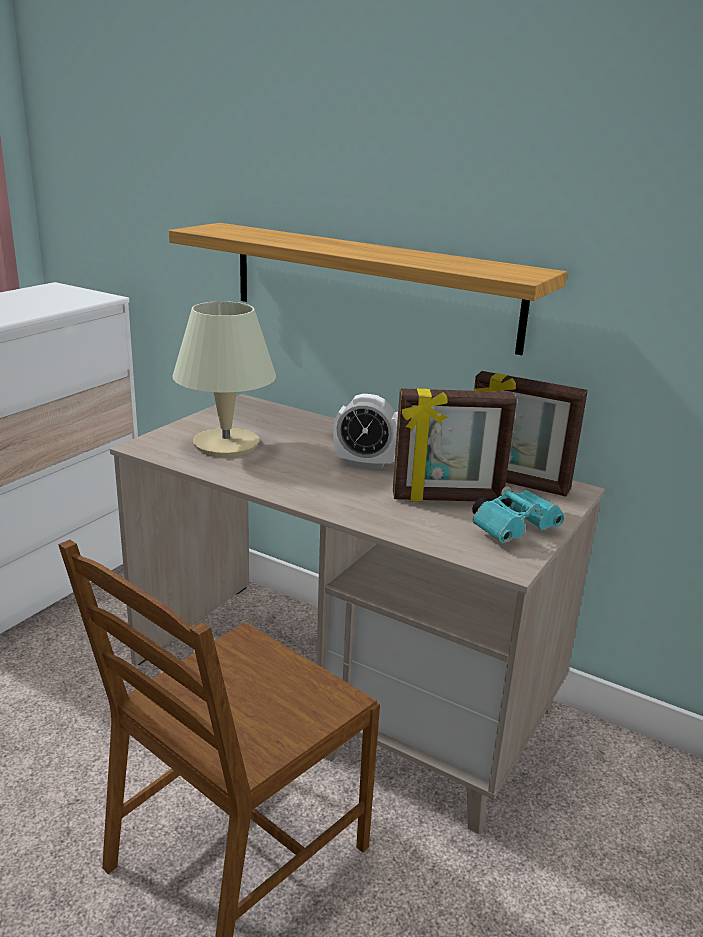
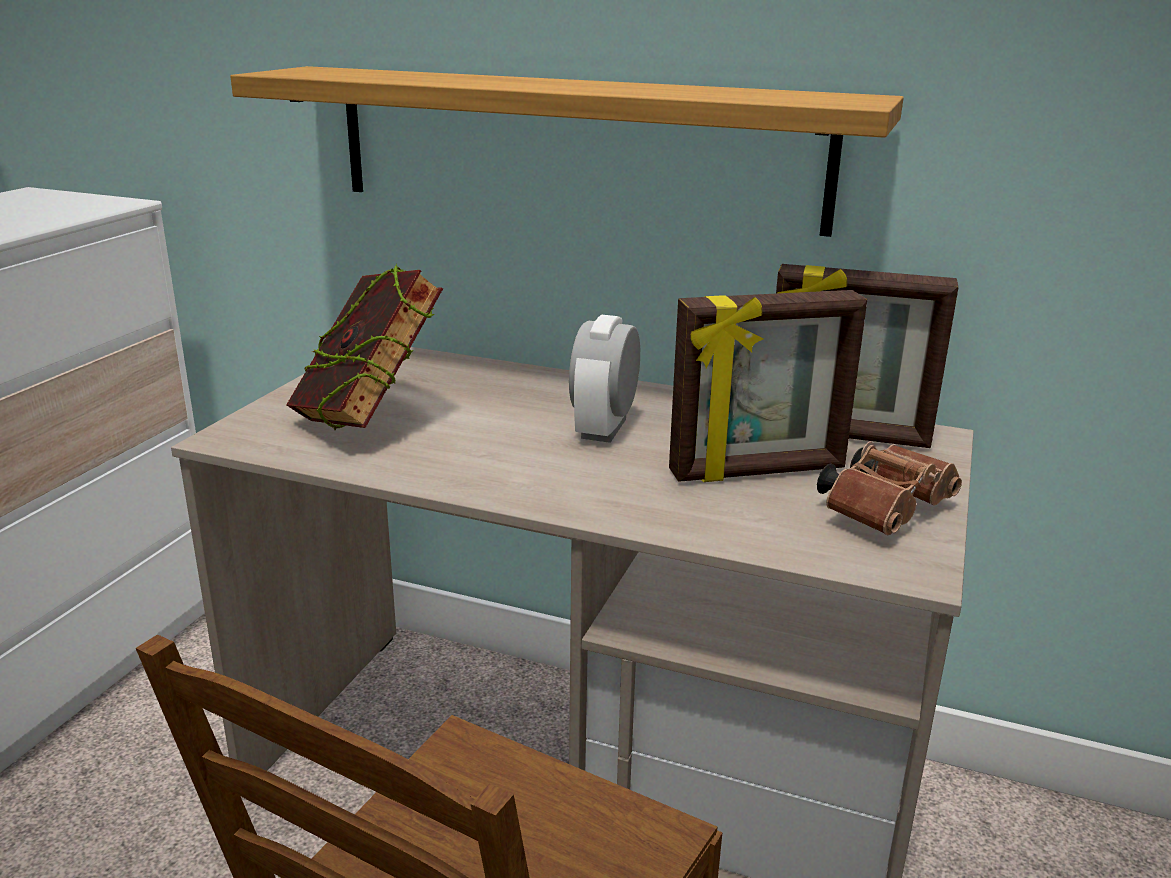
camera: 10 degrees left, 0 degrees up
beige table lamp [172,301,276,457] -> book [286,263,443,430]
alarm clock [333,394,398,470] -> alarm clock turned 105 degrees clockwise [569,314,640,443]
turquoise binoculars [472,486,564,543] -> brown binoculars [817,442,962,535]

